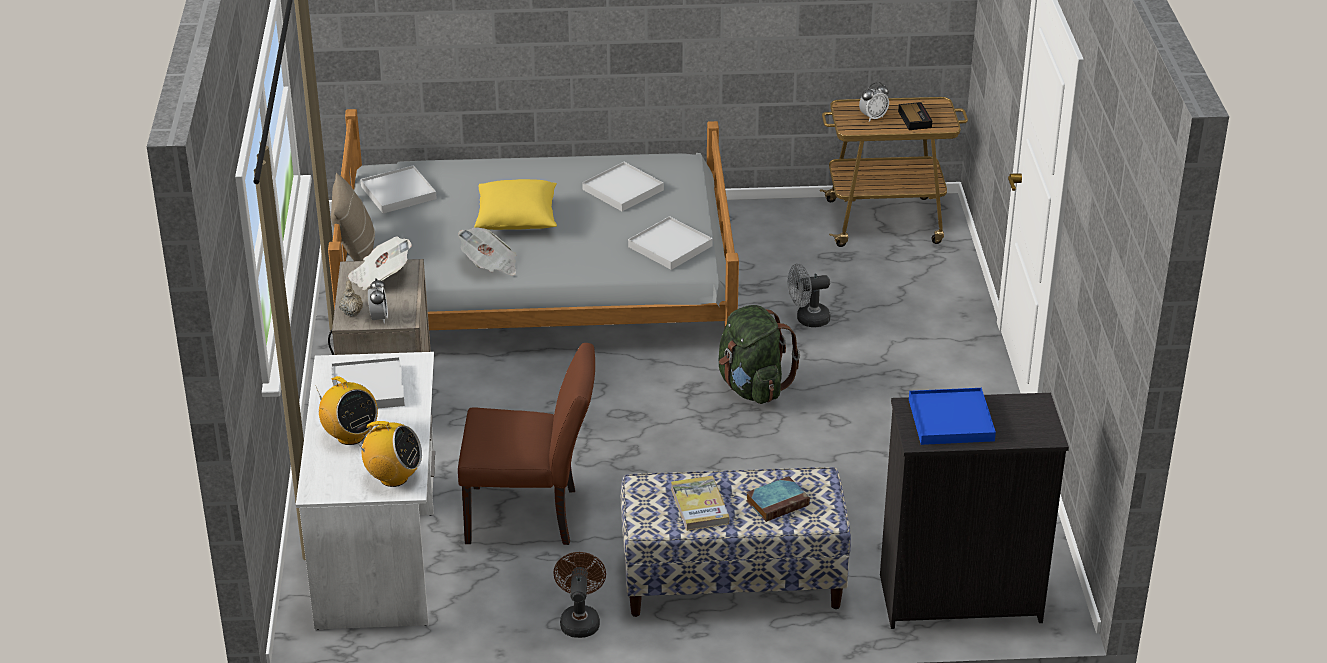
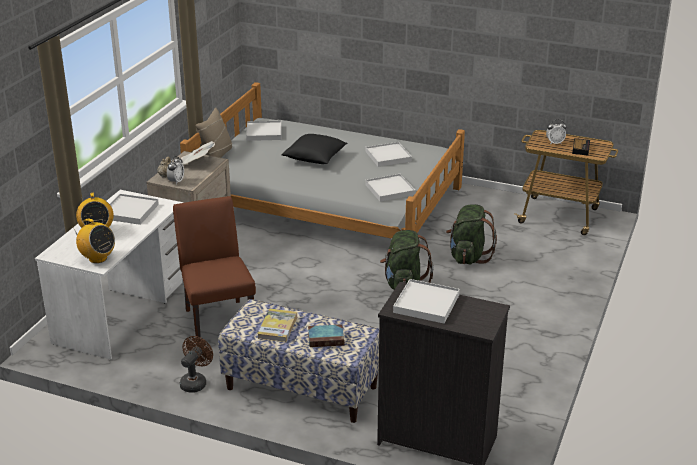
camera: 25 degrees right, 5 degrees down
newspaper [458,227,517,275] -> none
brown chair [458,343,595,545] -> brown chair turned 135 degrees counterclockwise [173,196,256,338]
yellow pillow [474,179,557,230] -> black pillow [282,134,347,164]
grey fan [788,263,830,327] -> green backpack [446,204,497,265]
blue tray [909,388,996,445] -> white tray [393,279,460,324]

